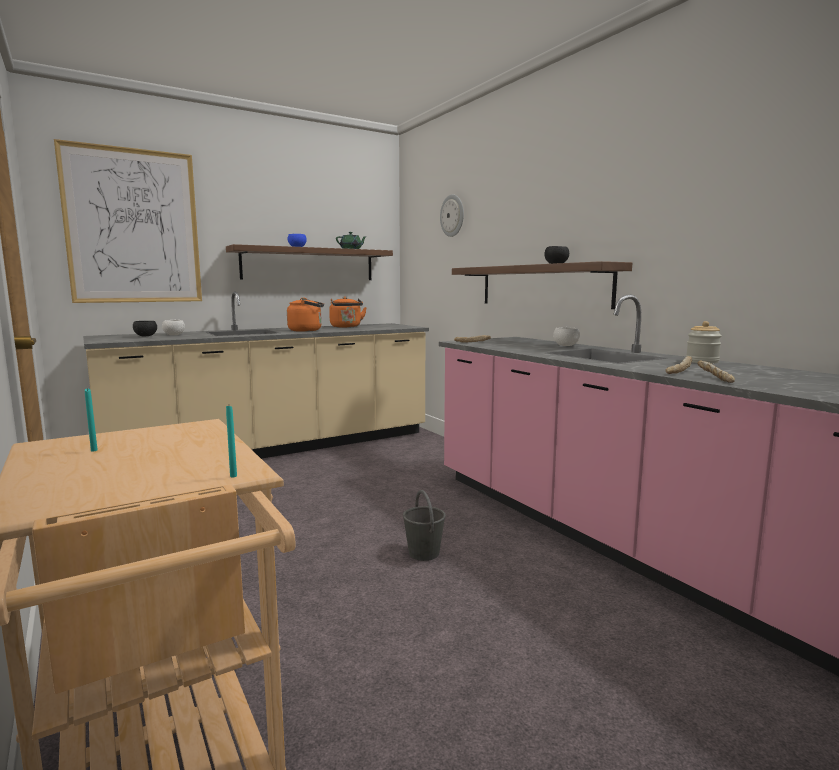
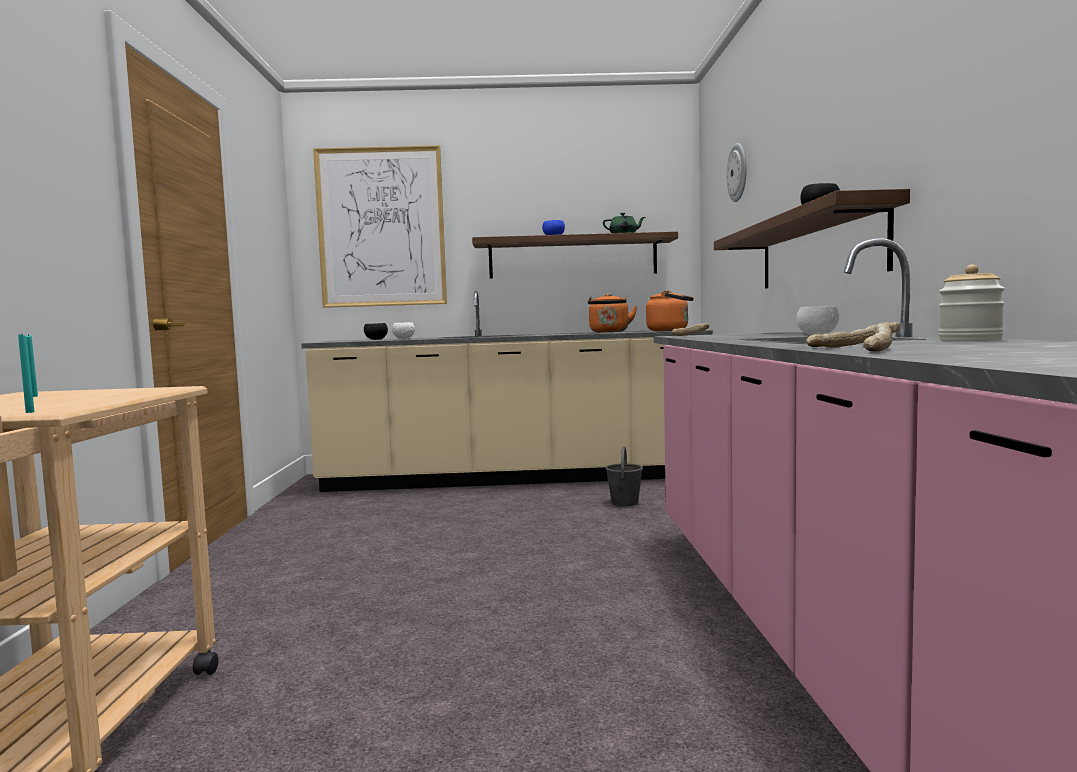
camera: 30 degrees right, 5 degrees down
orange kettle [287,297,324,332] -> orange kettle moved to [646,290,694,331]
grey bucket [403,490,446,561] -> grey bucket moved to [606,446,643,506]

